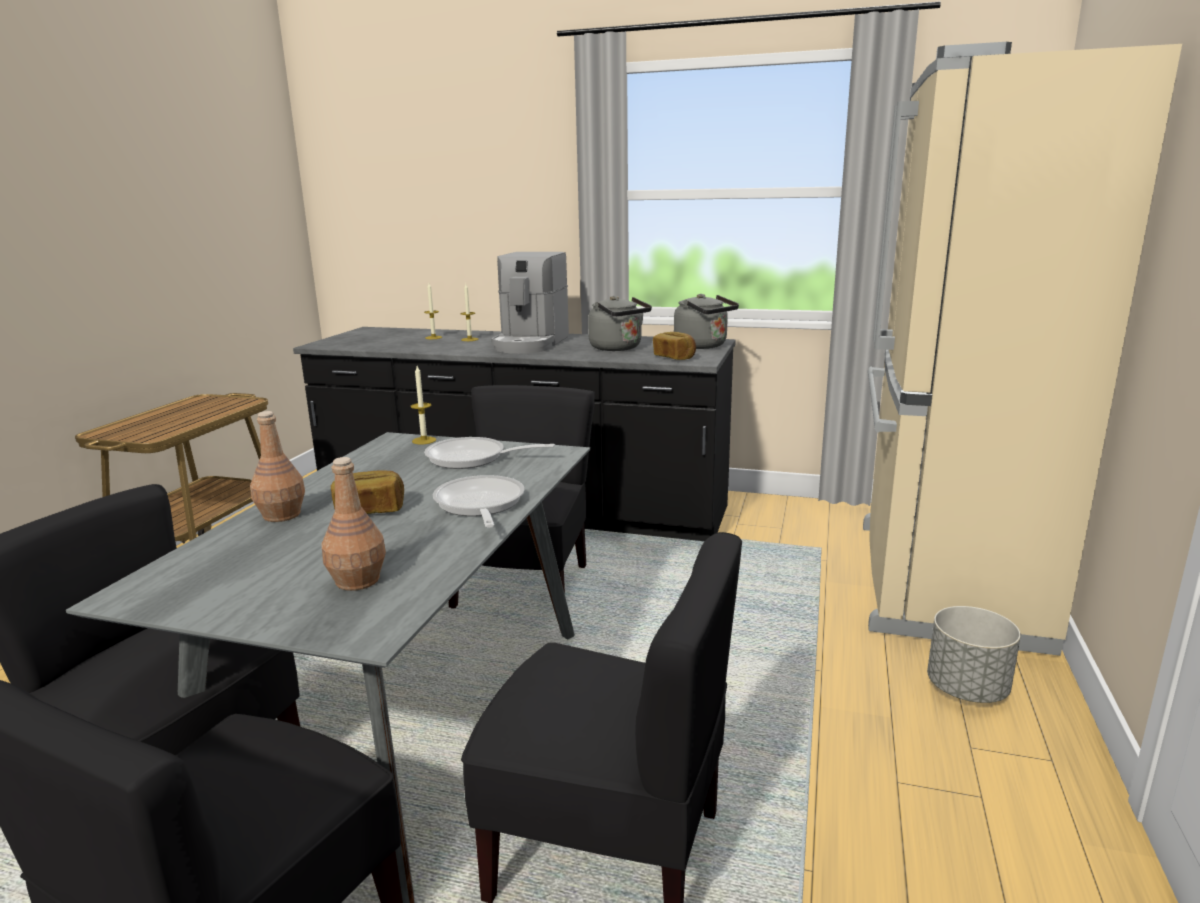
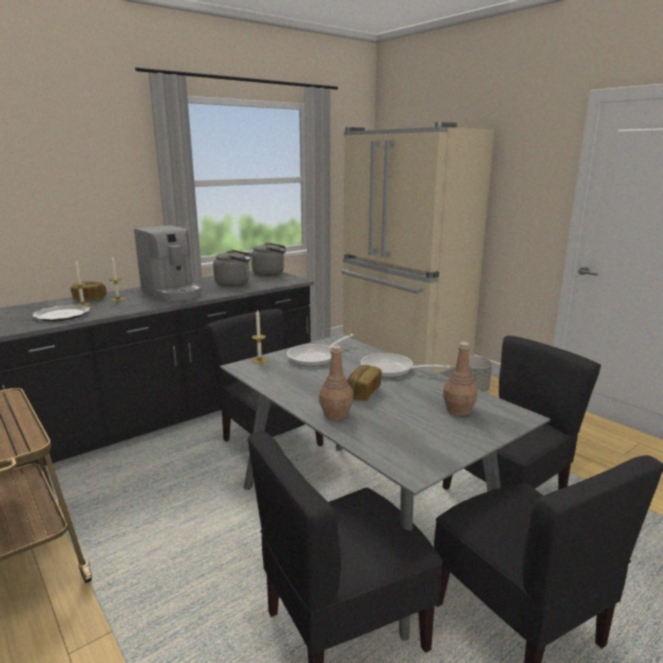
camera: 55 degrees left, 0 degrees up
bread [653,332,696,360] -> bread moved to [71,281,106,300]
none -> plate [32,305,89,322]

